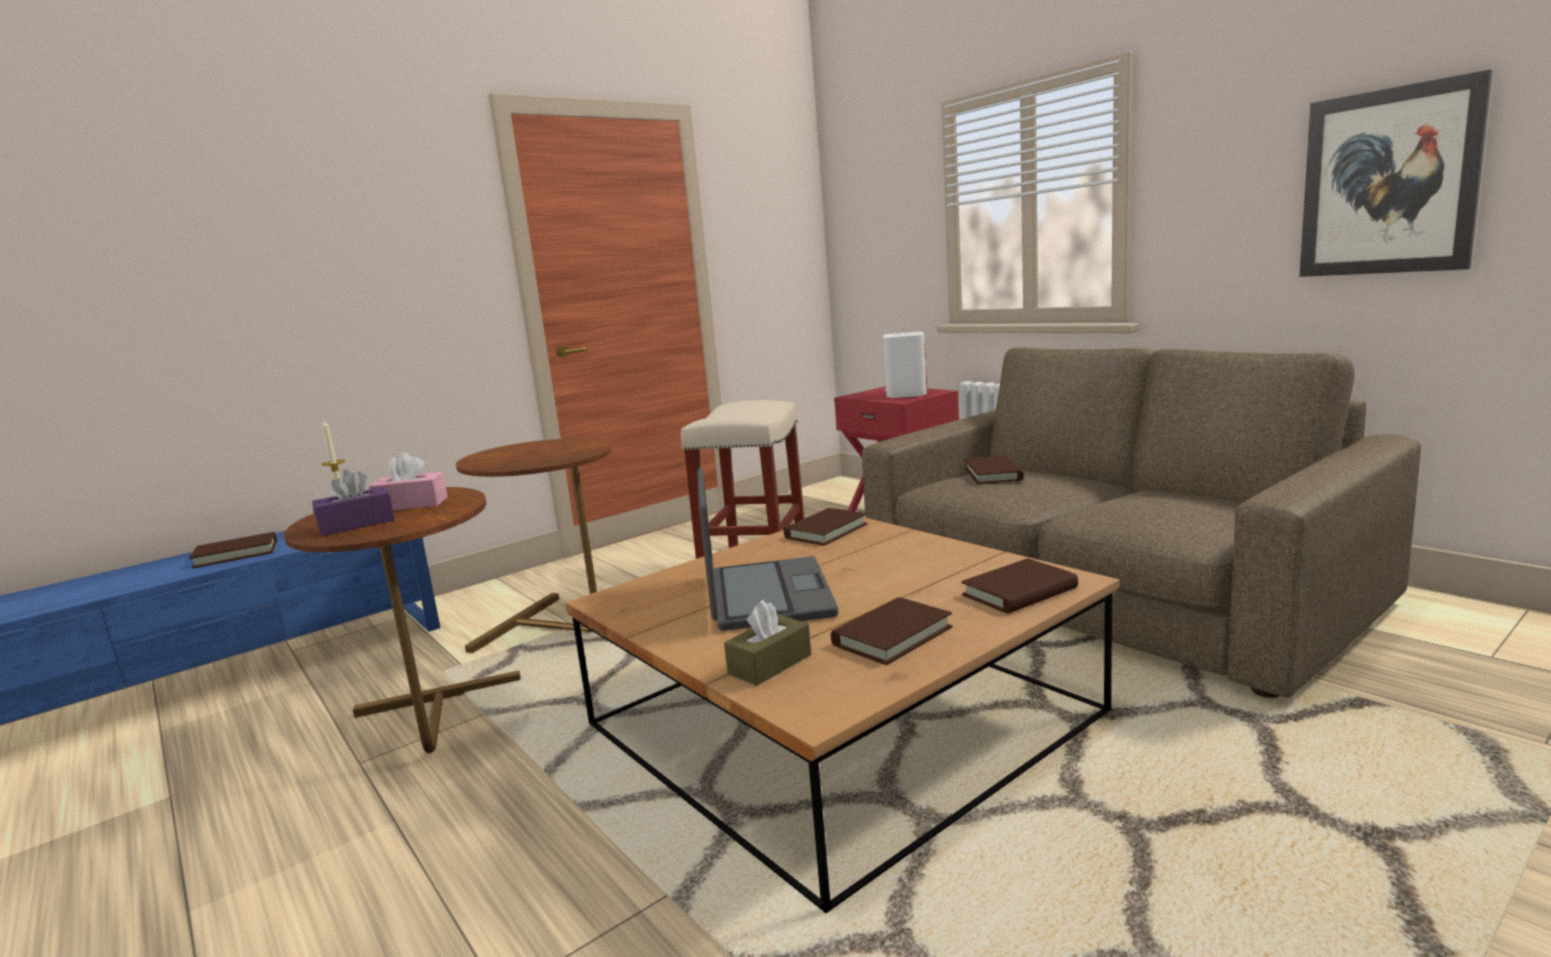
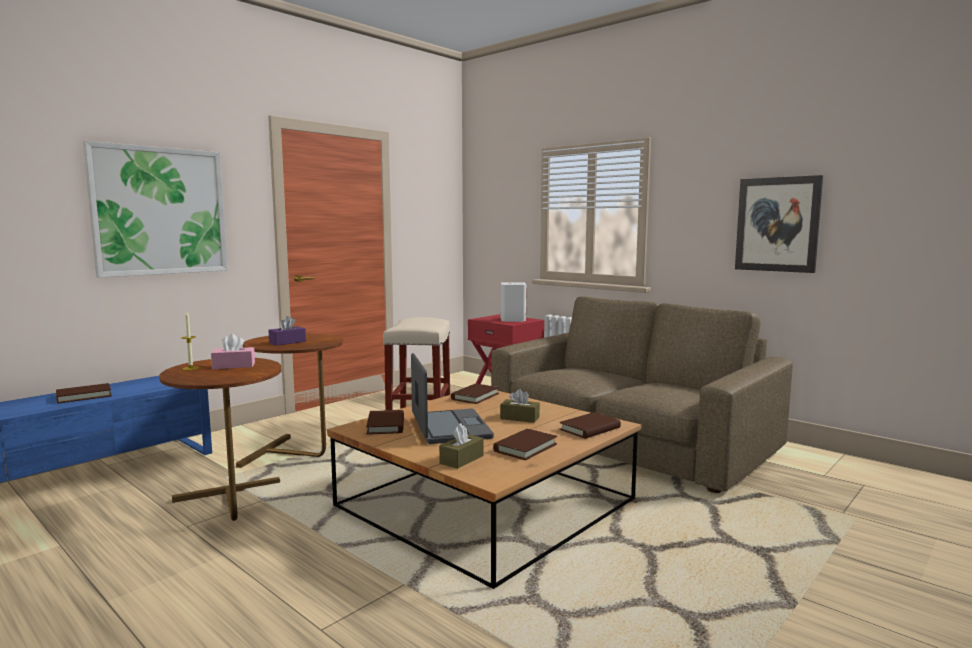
camera: 10 degrees left, 5 degrees down
purple tissue box [312,470,395,536] -> purple tissue box moved to [268,316,306,346]
brown book [965,456,1024,484] -> brown book moved to [366,410,404,435]
none -> picture [83,141,228,278]
none -> brown tissue box [500,389,540,423]

